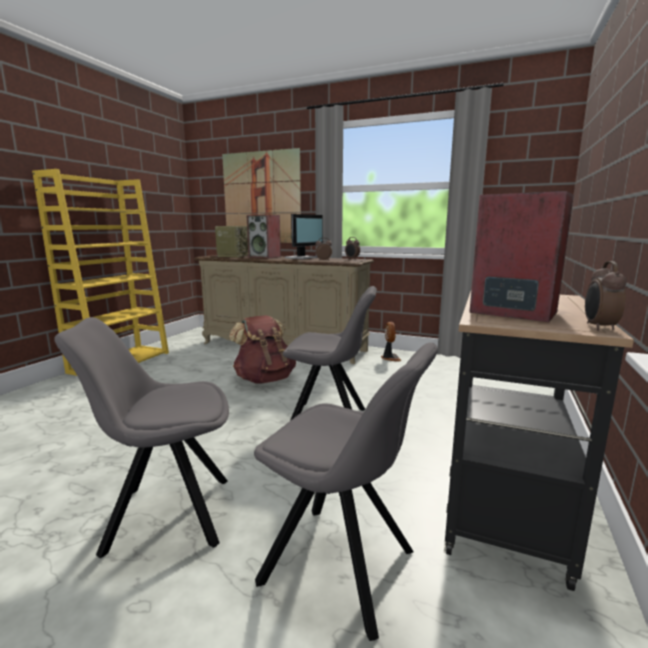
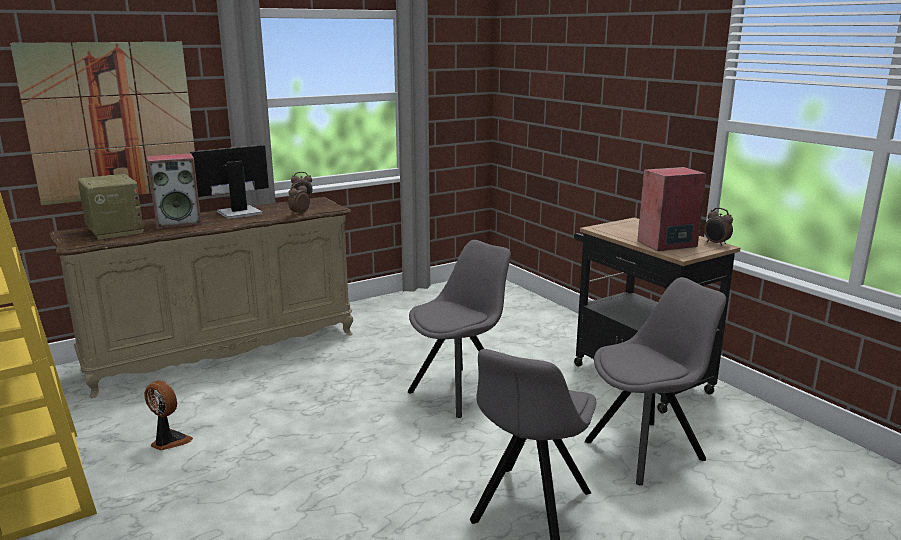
camera: 55 degrees left, 5 degrees up
brown backpack [229,315,296,384] -> none
monitor [285,214,323,259] -> monitor turned 105 degrees counterclockwise [190,145,269,219]
fan [381,322,401,362] -> fan moved to [144,380,193,451]

